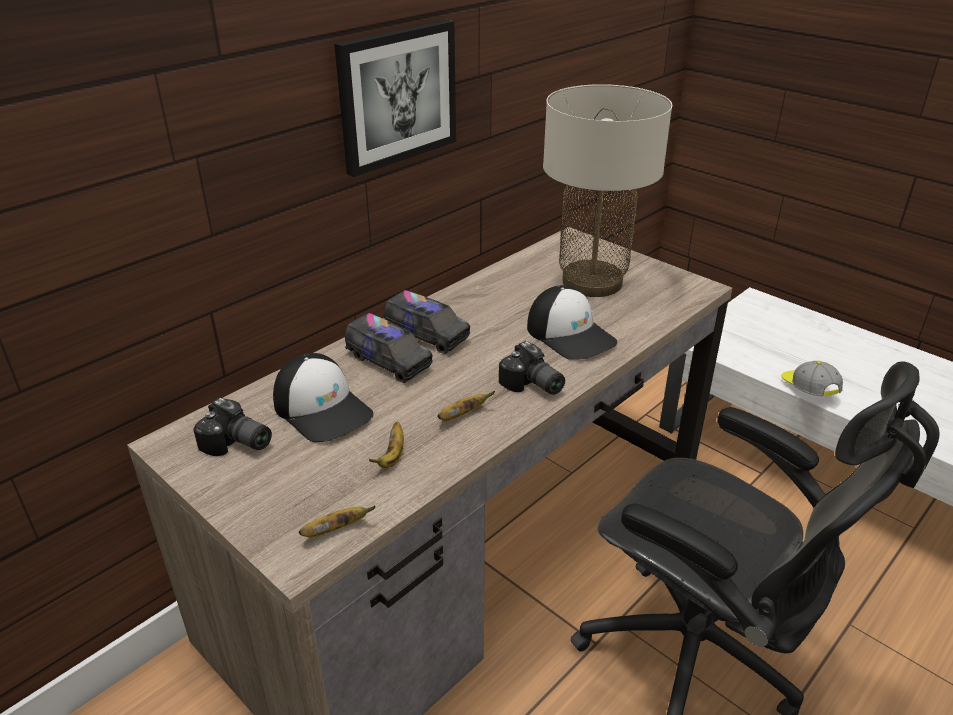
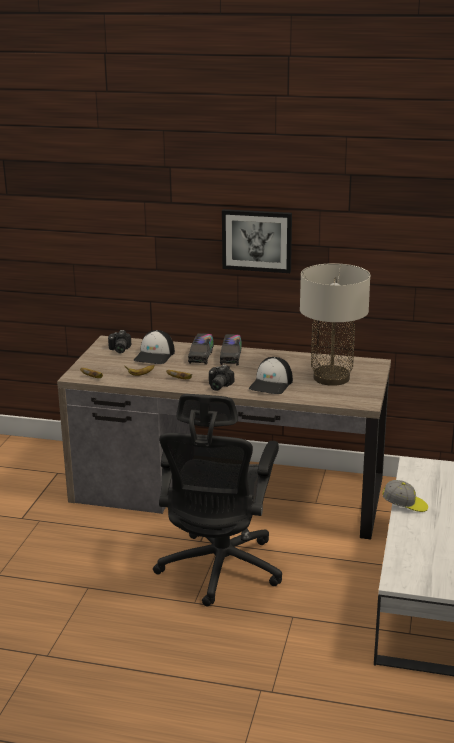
camera: 60 degrees right, 10 degrees down
cap [781,361,843,396] -> cap turned 60 degrees clockwise [382,480,428,512]

